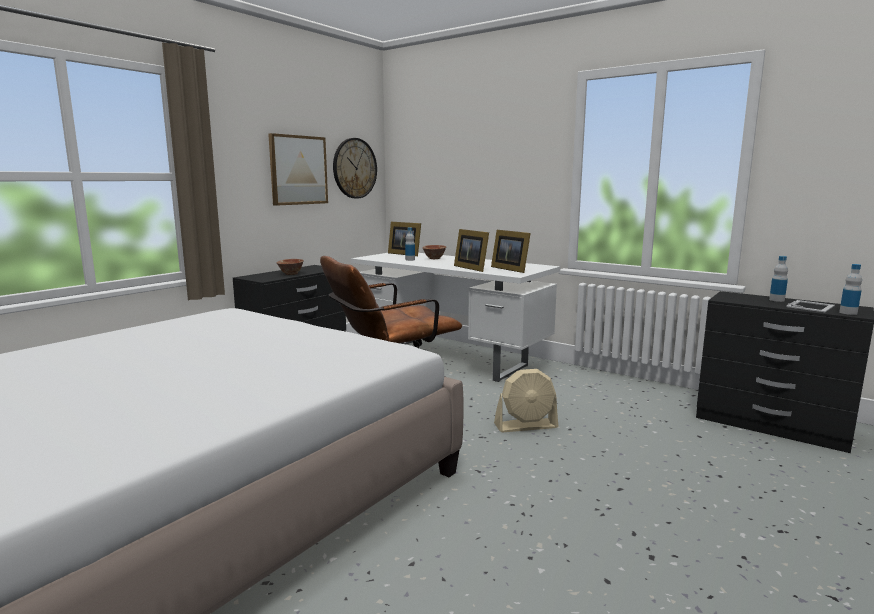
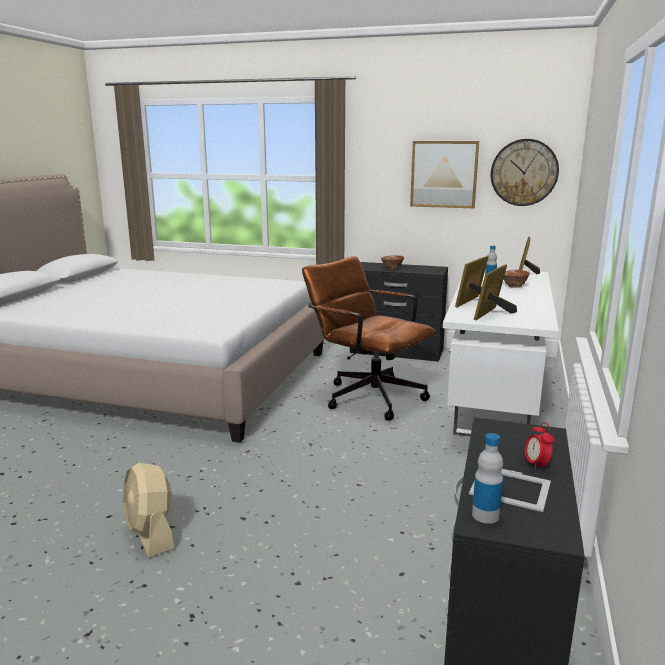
camera: 70 degrees right, 5 degrees up
beige fan [494,369,558,432] -> beige fan moved to [123,463,174,558]
bottle [769,256,788,302] -> alarm clock [524,422,554,471]

